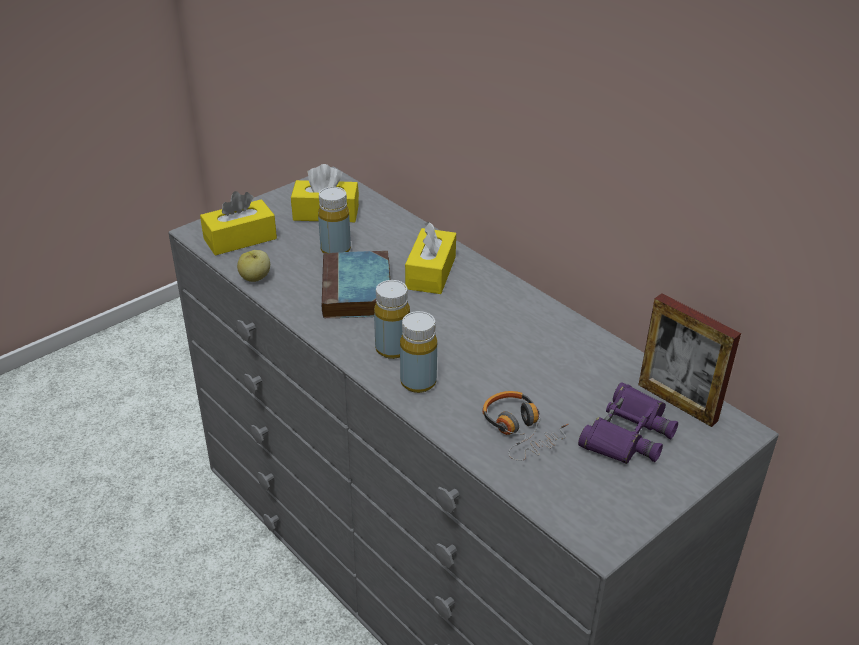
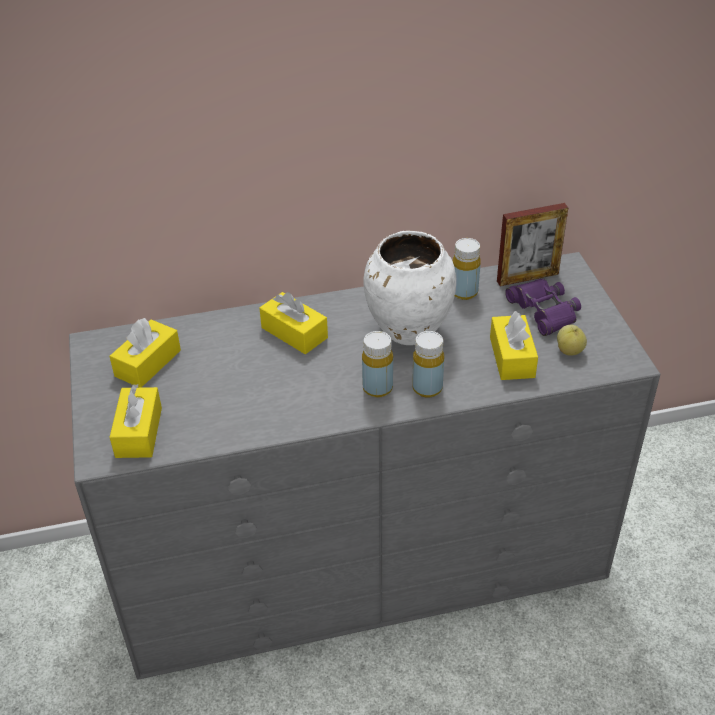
camera: 60 degrees left, 5 degrees up
apple [237,250,270,282] -> apple moved to [557,325,587,356]
yellow bottle [318,187,351,254] -> yellow bottle moved to [452,238,481,300]
book [322,251,390,319] -> none
headphones [483,391,569,461] -> yellow tissue box [490,311,538,380]
none -> white vase [363,231,456,345]

